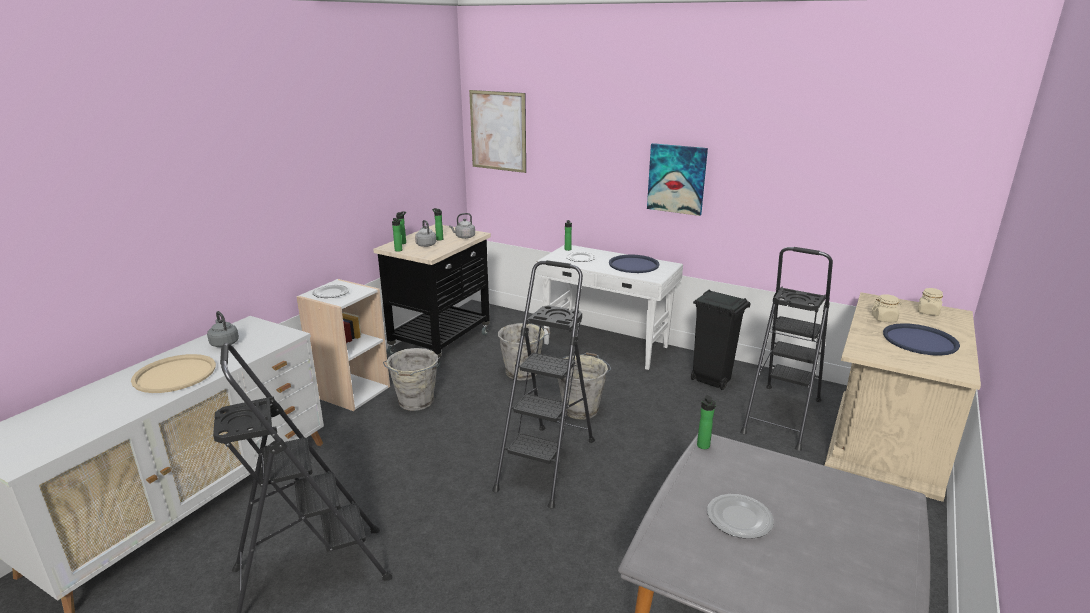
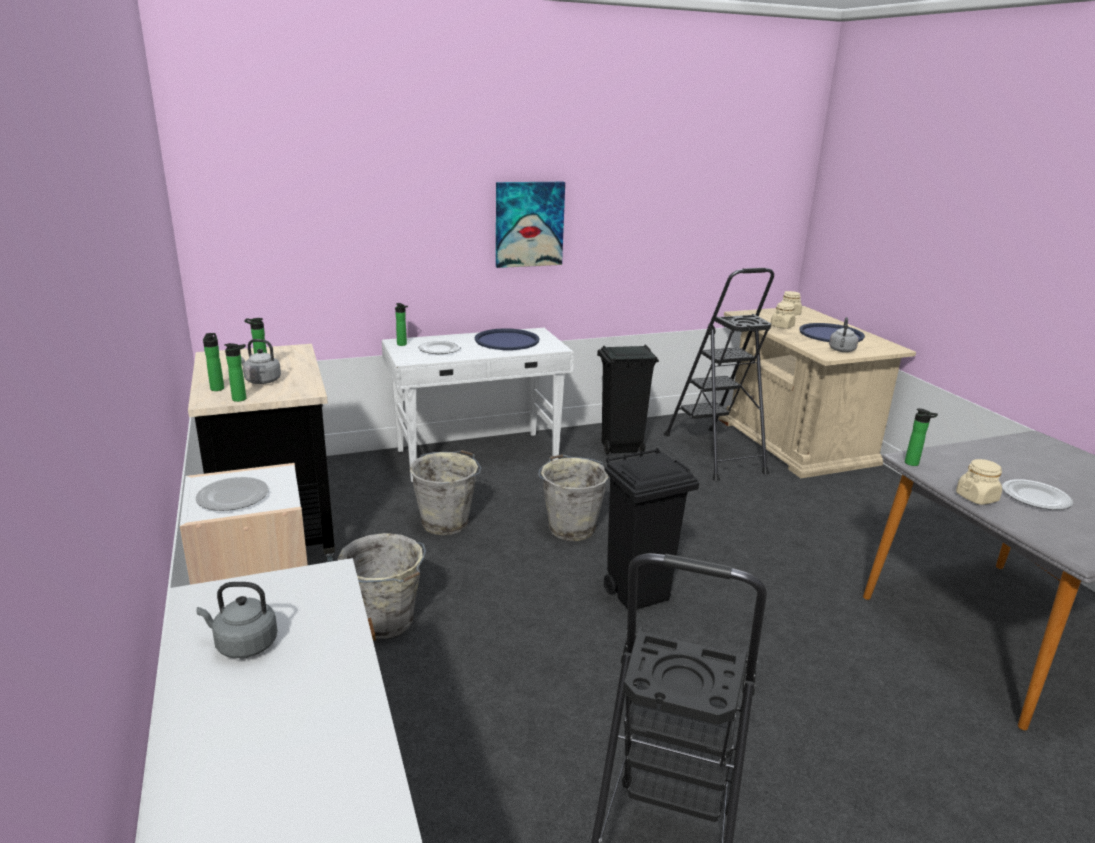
camera: 50 degrees left, 0 degrees up
beige tray [131,354,216,393] -> none
grey kettle [449,213,475,239] -> grey kettle moved to [829,317,859,352]
picture [469,90,526,173] -> none
step ladder [492,260,595,509] -> black trash can [604,448,699,609]
none -> beige jar [956,459,1002,505]

